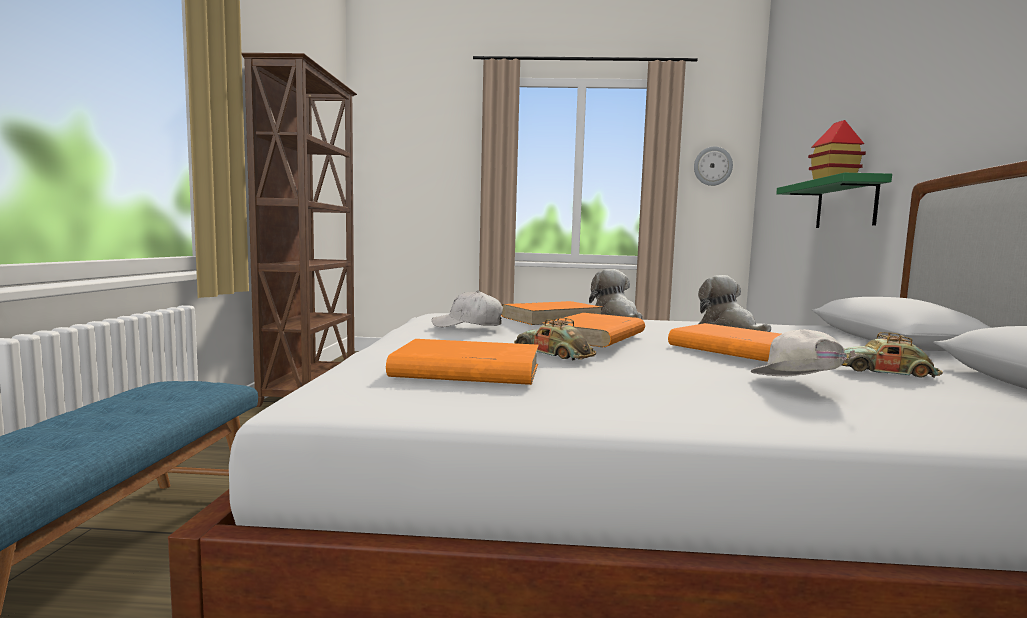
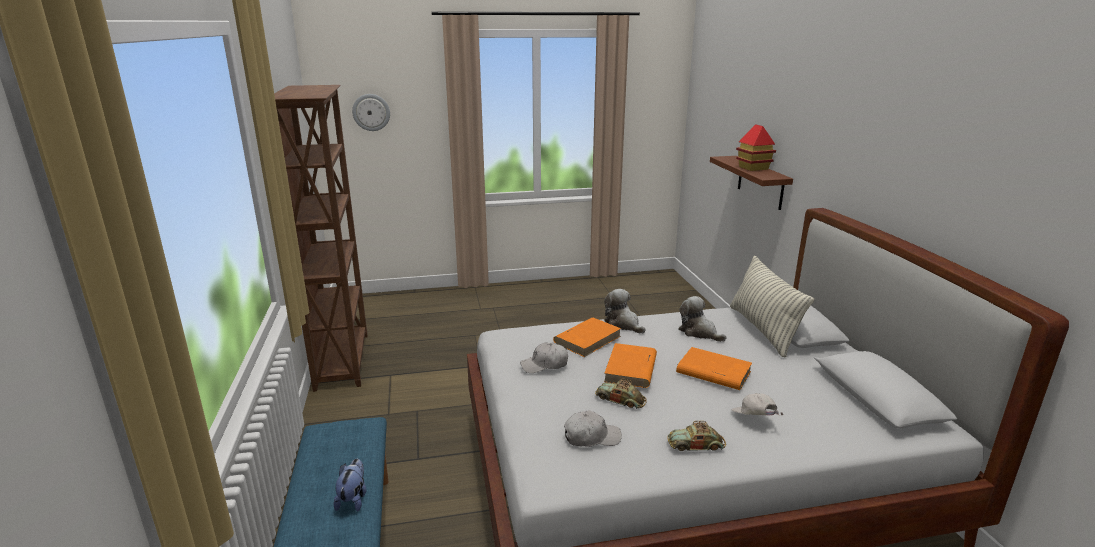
camera: 15 degrees left, 15 degrees up
orange book [386,339,539,385] -> white cap [564,410,622,447]
wall clock [694,146,733,186] -> wall clock moved to [352,94,390,131]
green shelf [776,173,892,228] -> brown shelf [710,156,793,210]
toy car [842,332,943,378] -> toy car moved to [667,421,726,451]
none -> plush toy [333,459,366,511]
none -> pillow [730,256,814,357]

